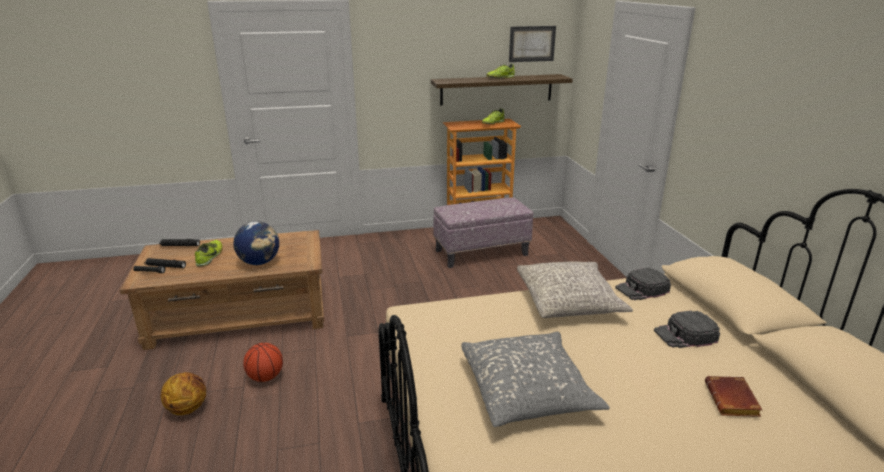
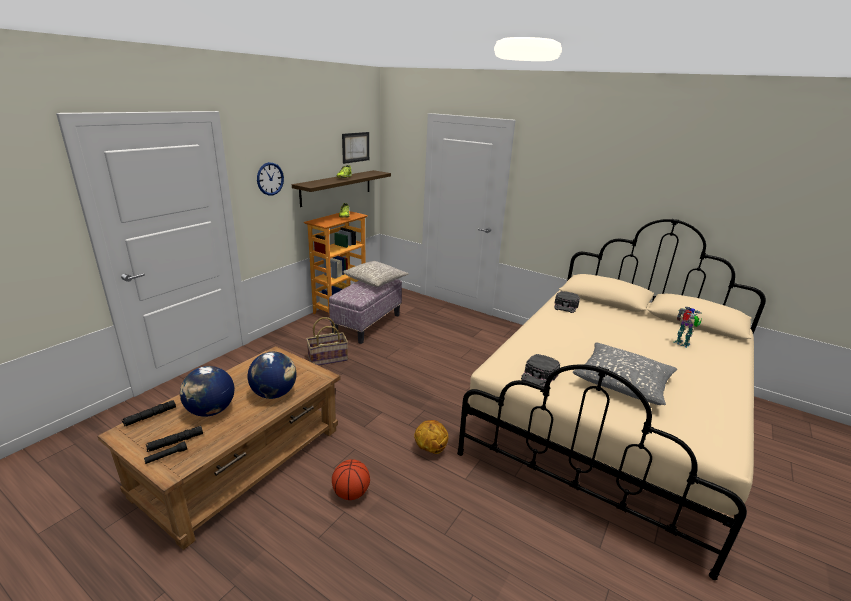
camera: 45 degrees left, 0 degrees up
basketball [161,372,206,415] -> basketball moved to [414,420,448,454]
shoe [195,240,223,267] -> globe [180,366,234,417]
grey pillow [517,261,633,318] -> grey pillow moved to [343,261,409,287]
black cap [654,310,720,348] -> black cap moved to [521,354,560,387]
brown book [705,376,762,417] -> toy robot [673,307,702,348]
none -> wall clock [257,162,284,195]
none -> basket [306,317,348,366]

